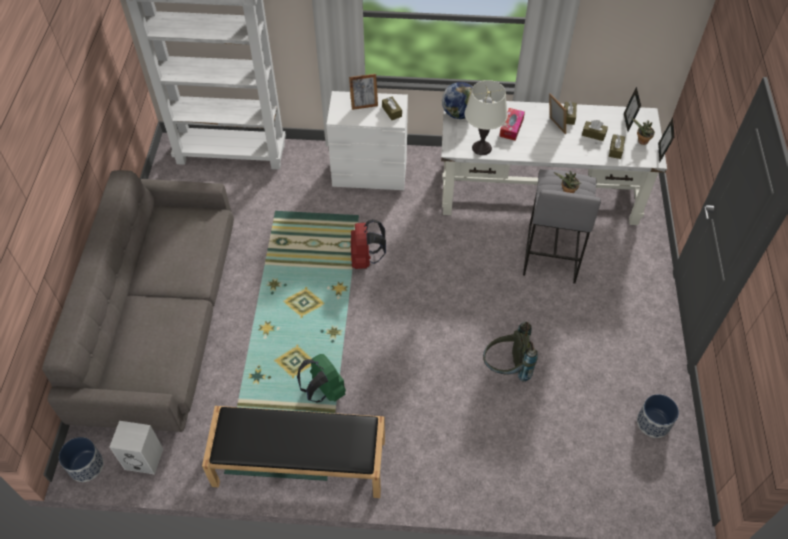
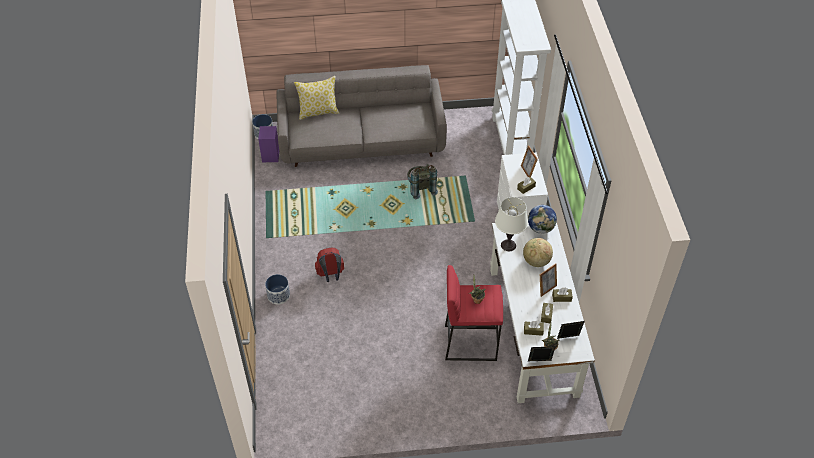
camera: 80 degrees right, 5 degrees down
white speaker [109,421,163,475] -> purple speaker [258,126,279,162]
black bench [202,406,385,498] -> none
green backpack [297,354,346,403] -> none
red backpack [351,219,386,269] -> red backpack moved to [315,248,344,282]
grey backpack [483,322,538,382] -> grey backpack moved to [407,164,438,199]
tissue box [499,108,525,141] -> globe [523,238,553,267]
grey stool [523,169,601,283] -> red stool [445,265,503,361]
planter [637,394,679,438] -> planter moved to [265,274,290,304]
none -> pillow [294,76,340,120]

